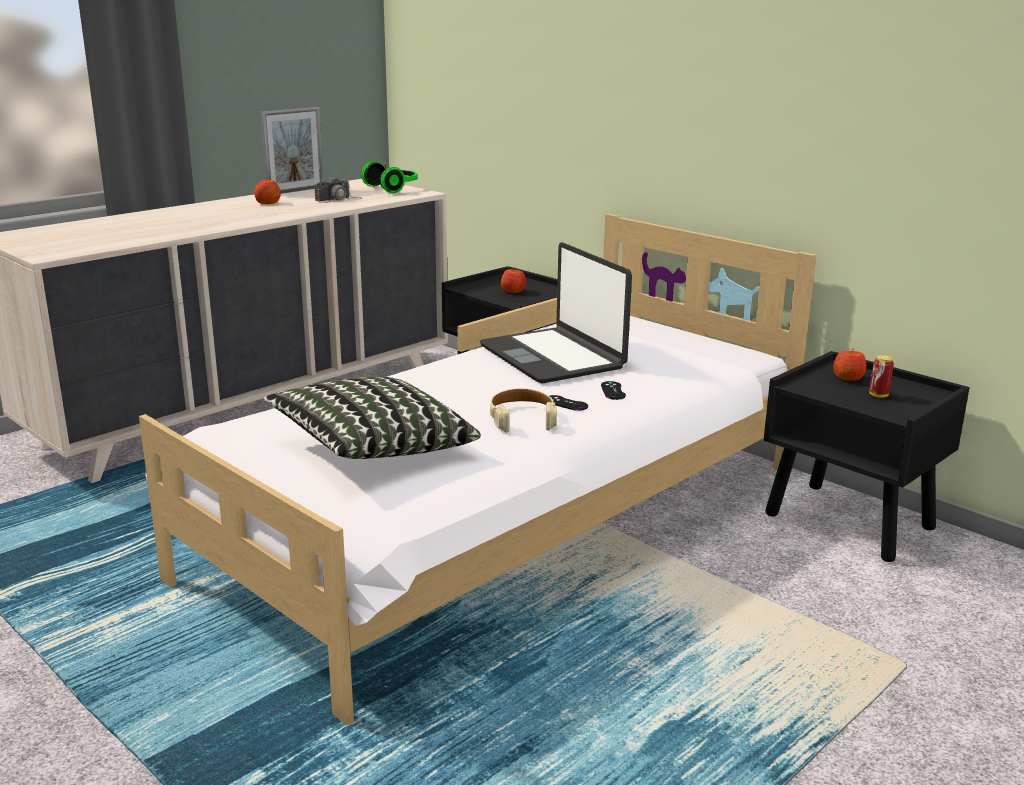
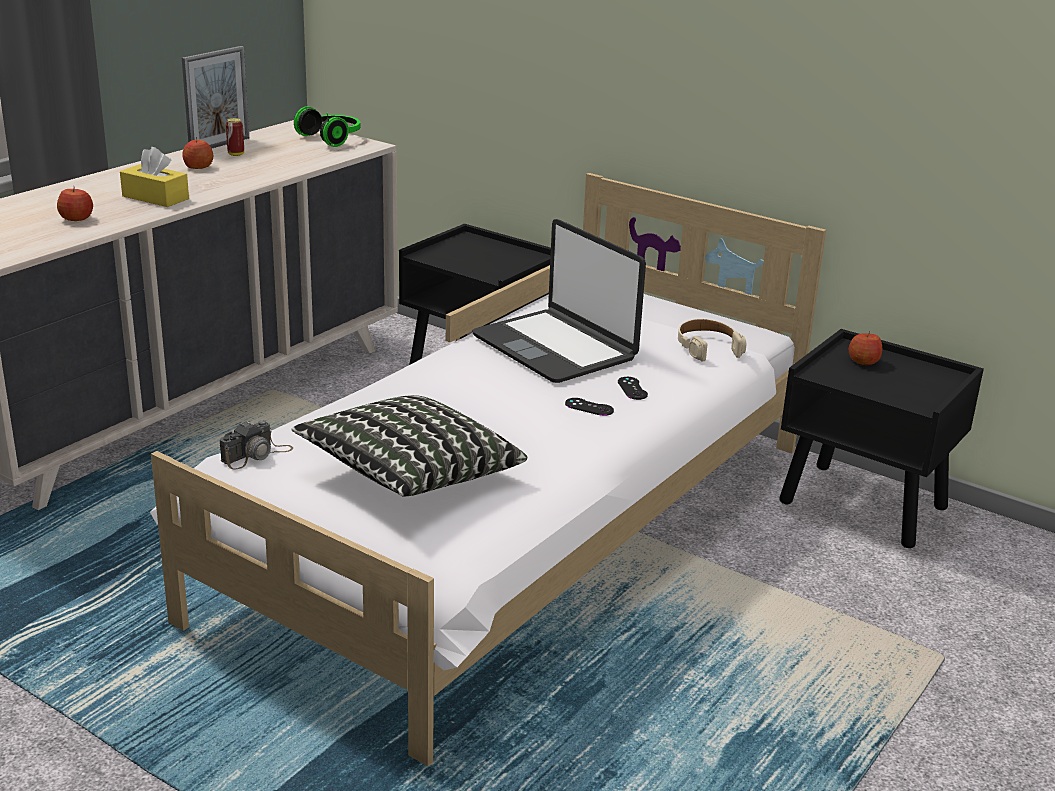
camera: 10 degrees left, 5 degrees up
camera [314,177,362,203] -> camera moved to [220,420,293,470]
beige headphones [490,388,557,433] -> beige headphones moved to [678,319,746,362]
apple [501,267,526,293] -> apple moved to [57,187,93,221]
can [870,355,894,398] -> can moved to [226,118,244,156]
none -> yellow tissue box [120,147,189,207]

